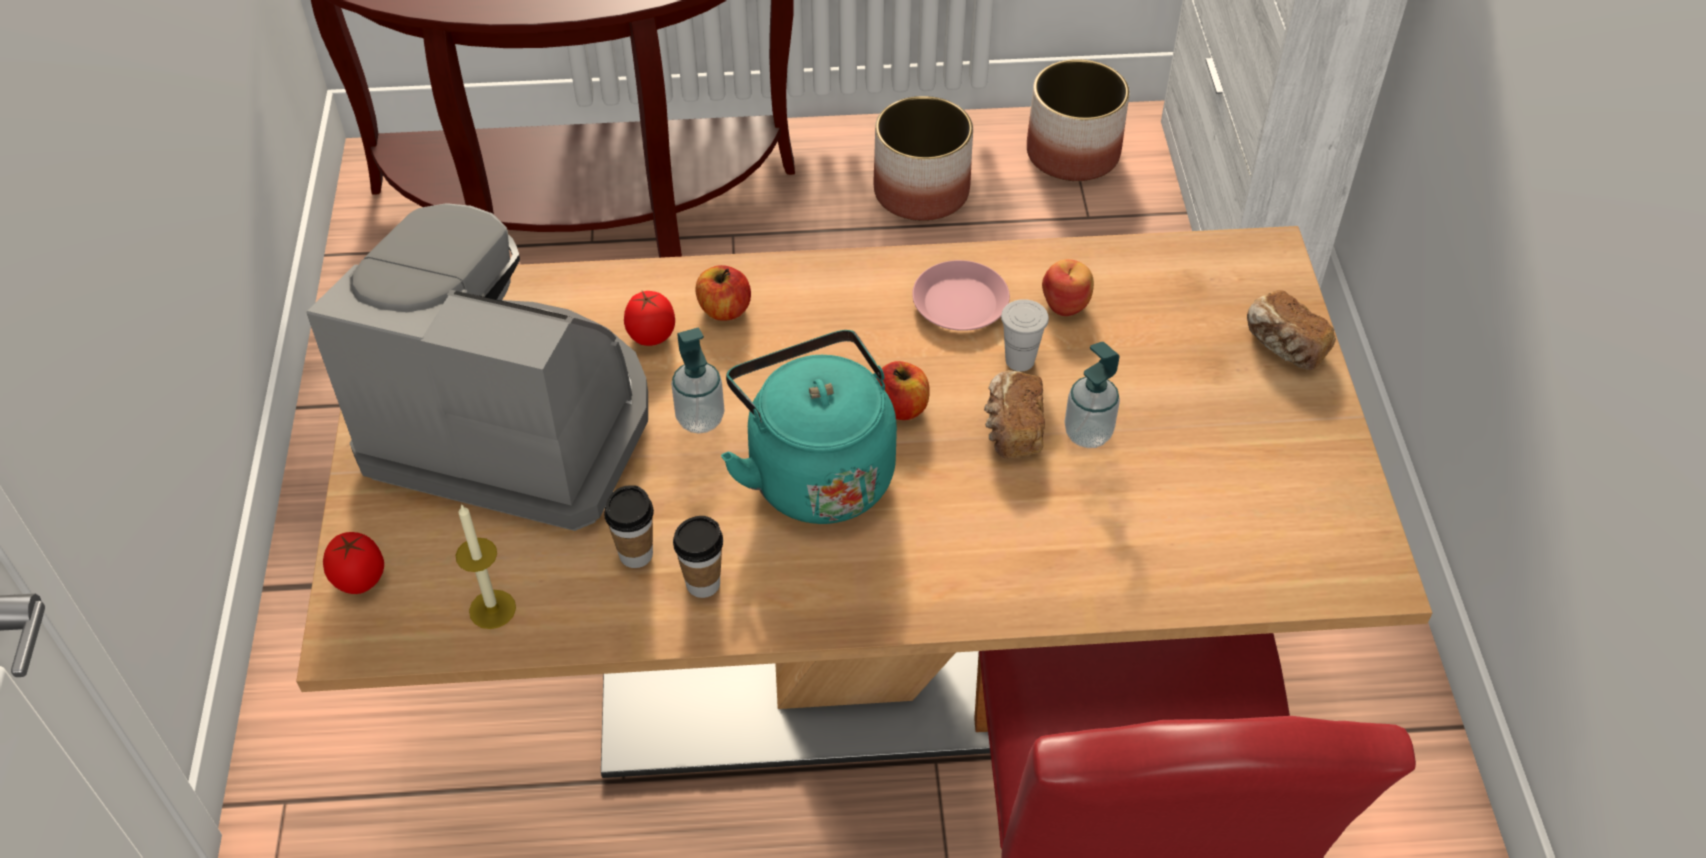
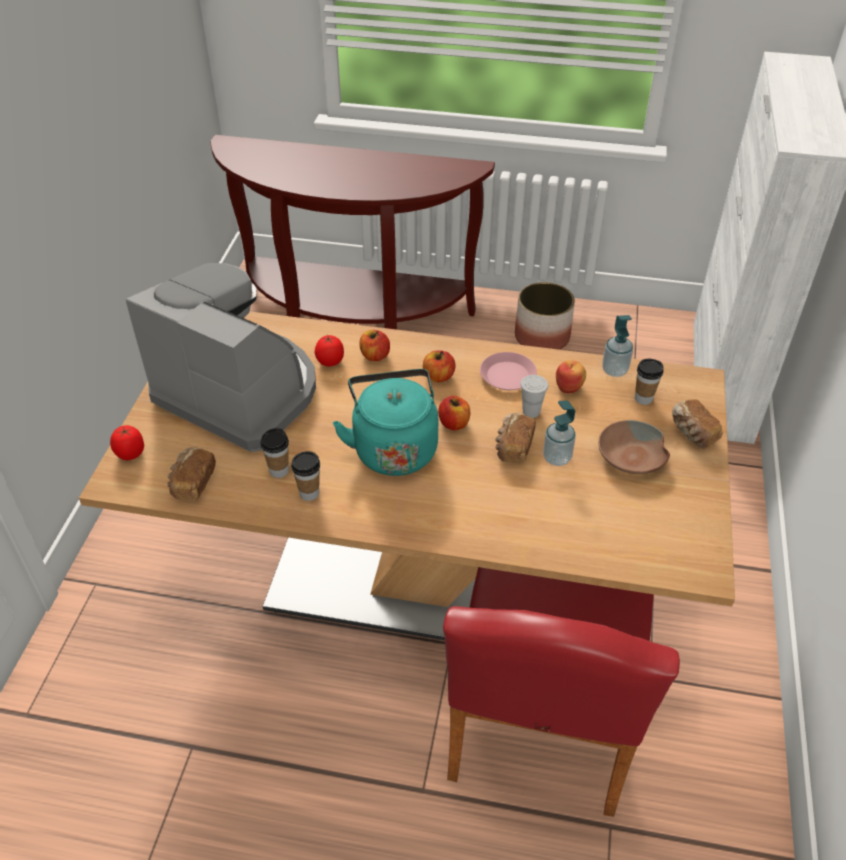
camera: 15 degrees right, 5 degrees down
candle [456,504,516,629] -> bread [167,447,216,500]
soap dispenser [671,328,725,434] -> soap dispenser moved to [602,315,633,377]
planter [1027,59,1130,181] -> none
none -> apple [423,350,455,382]
none -> brown bowl [598,420,670,474]
none -> cup [635,359,664,405]

